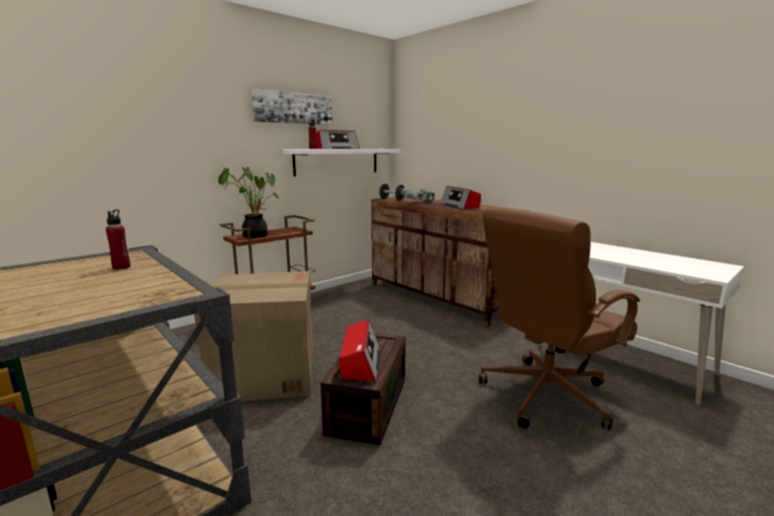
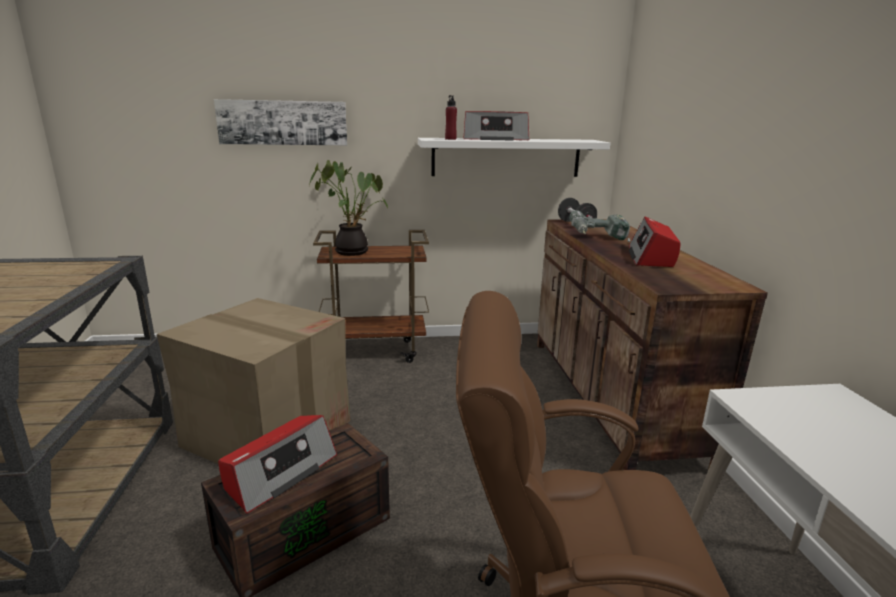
camera: 35 degrees right, 5 degrees up
red bottle [106,209,131,270] -> none
picture [251,88,333,125] -> picture moved to [214,99,347,145]

